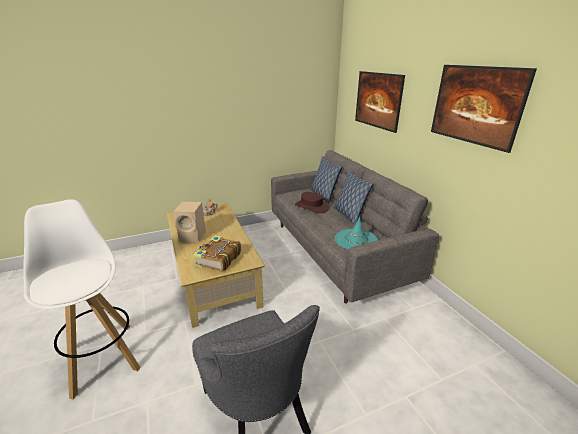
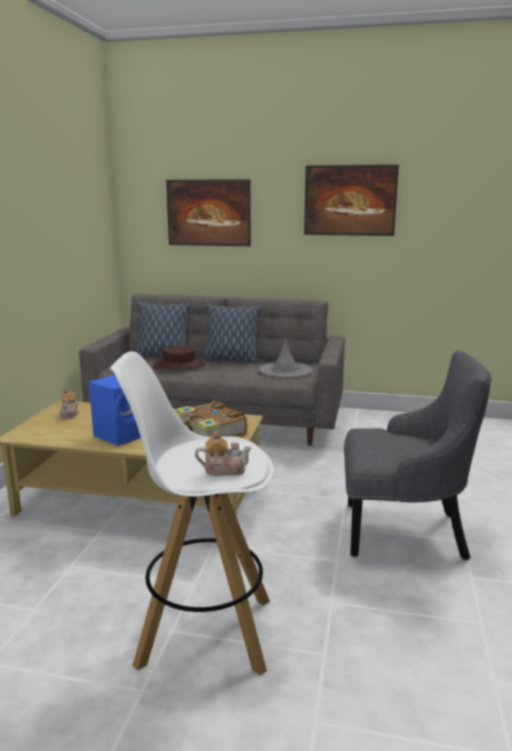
camera: 55 degrees left, 10 degrees down
beige speaker [174,202,206,243] -> blue speaker [89,375,141,446]
turquoise hat [335,217,378,250] -> grey hat [259,338,313,378]
none -> teapot [195,431,252,476]

